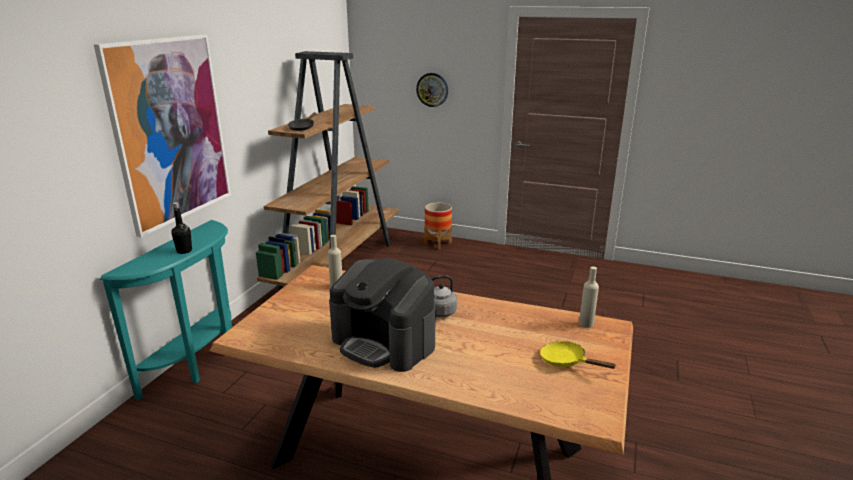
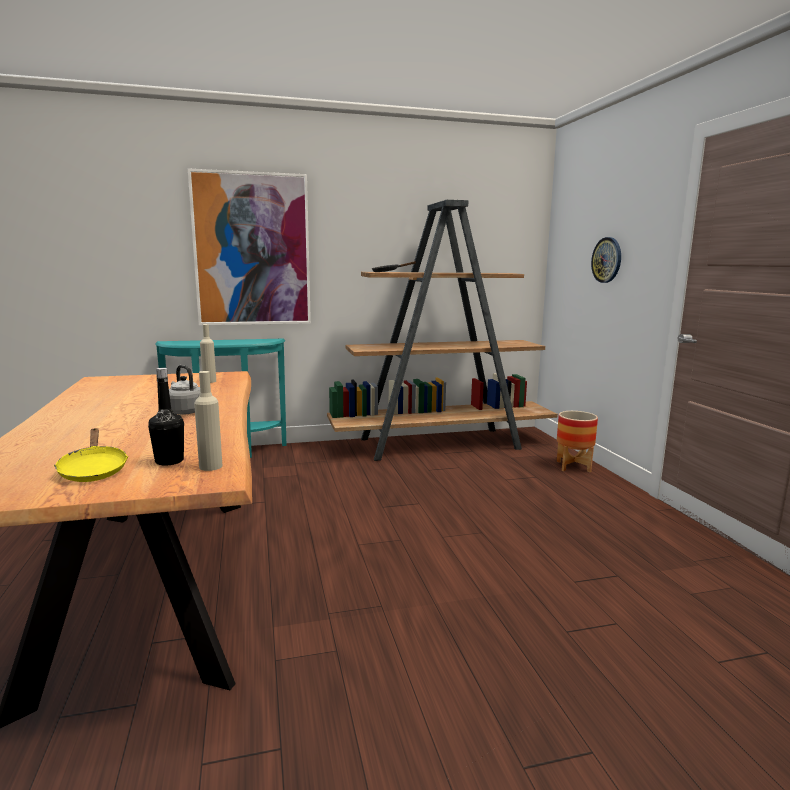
camera: 55 degrees right, 10 degrees down
black bottle [171,202,192,254] -> black bottle moved to [148,368,184,466]
coffee machine [329,258,436,372] -> none
yellow frying pan [540,341,616,369] -> yellow frying pan turned 150 degrees clockwise [54,428,128,482]

